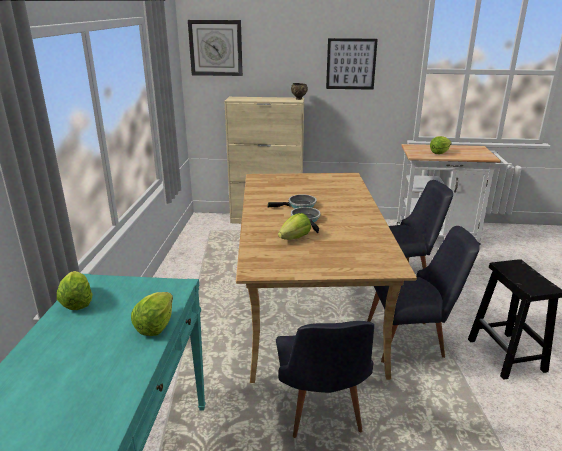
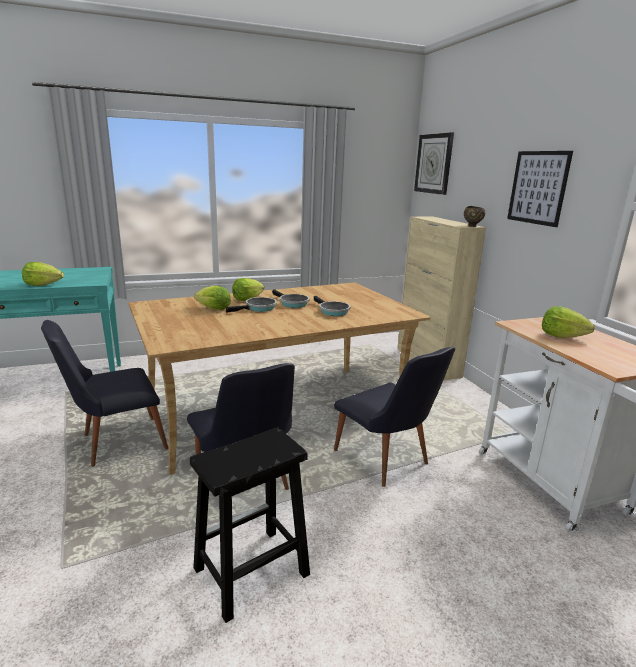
camera: 65 degrees right, 5 degrees down
lettuce [57,271,92,310] -> lettuce moved to [232,278,264,301]
none -> frying pan [314,296,350,316]

